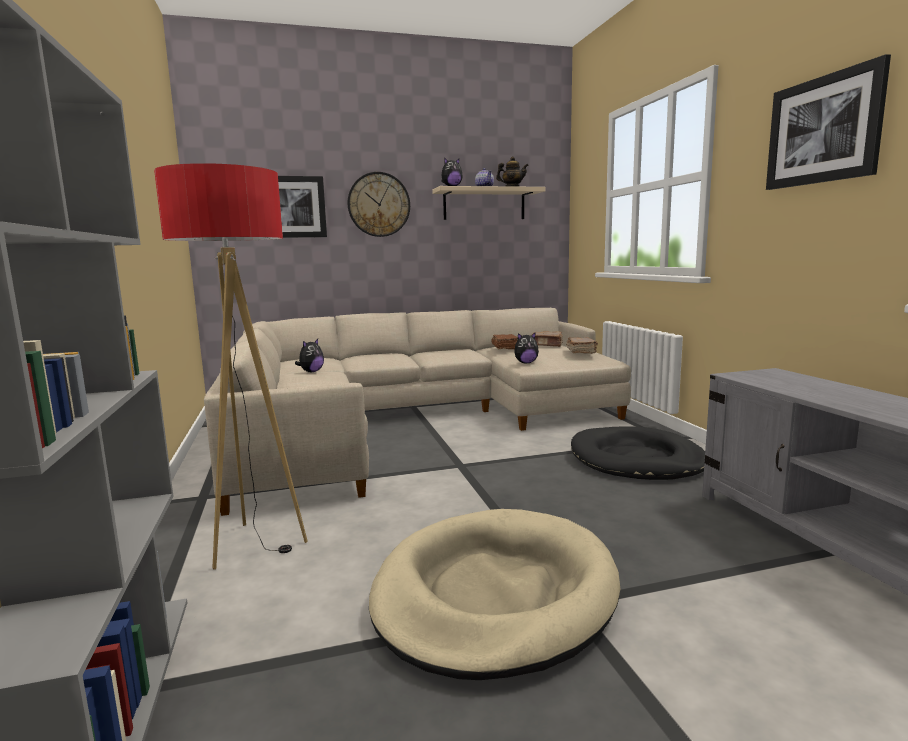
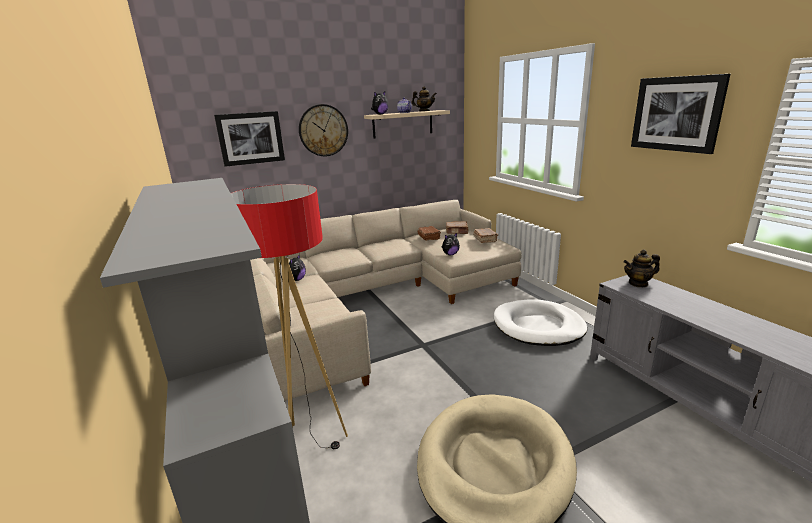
camera: 10 degrees left, 10 degrees up
black dog bed [571,426,705,480] -> white dog bed [494,300,587,346]
none -> teapot [623,250,660,287]

